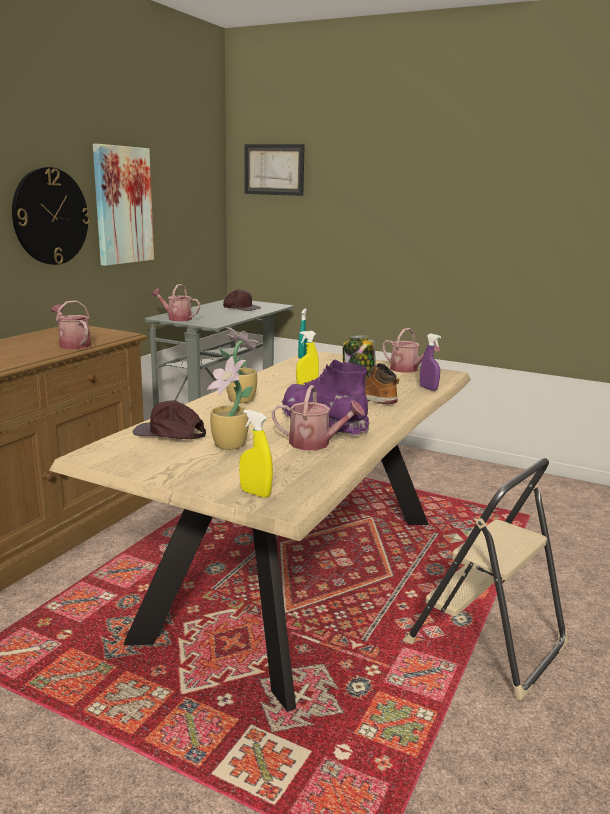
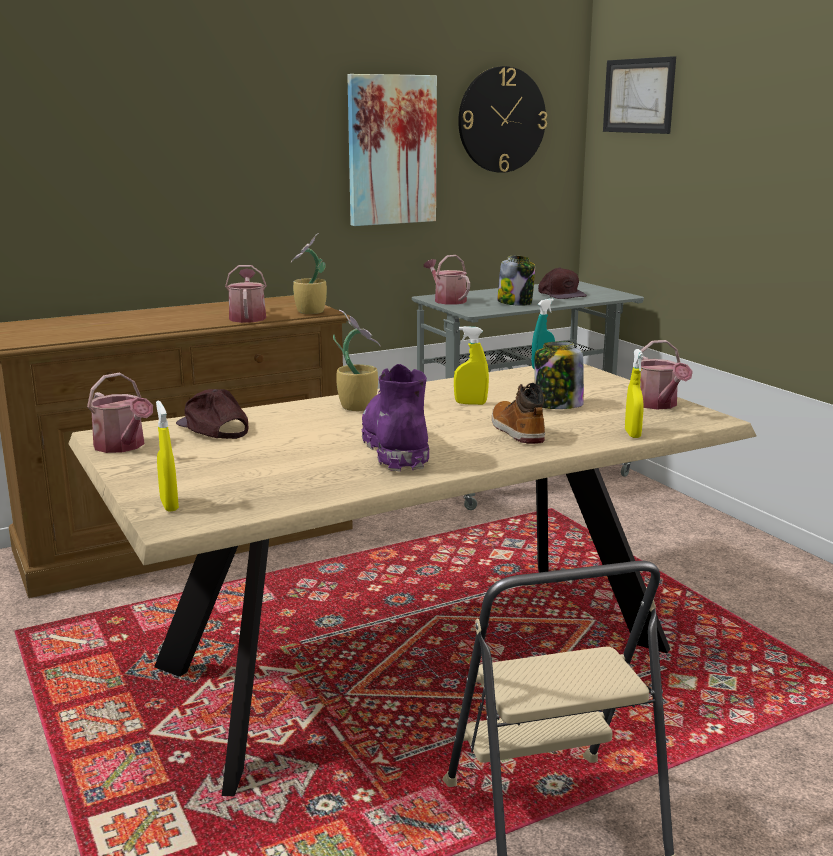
camera: 35 degrees right, 0 degrees up
wall clock [12,167,90,265] -> wall clock moved to [458,66,547,173]
potted plant [207,356,253,450] -> potted plant moved to [291,233,327,314]
watering can [272,385,365,450] -> watering can moved to [87,373,153,453]
purple spray bottle [420,334,441,391] -> yellow spray bottle [625,349,644,438]
none -> jar [497,256,535,306]

